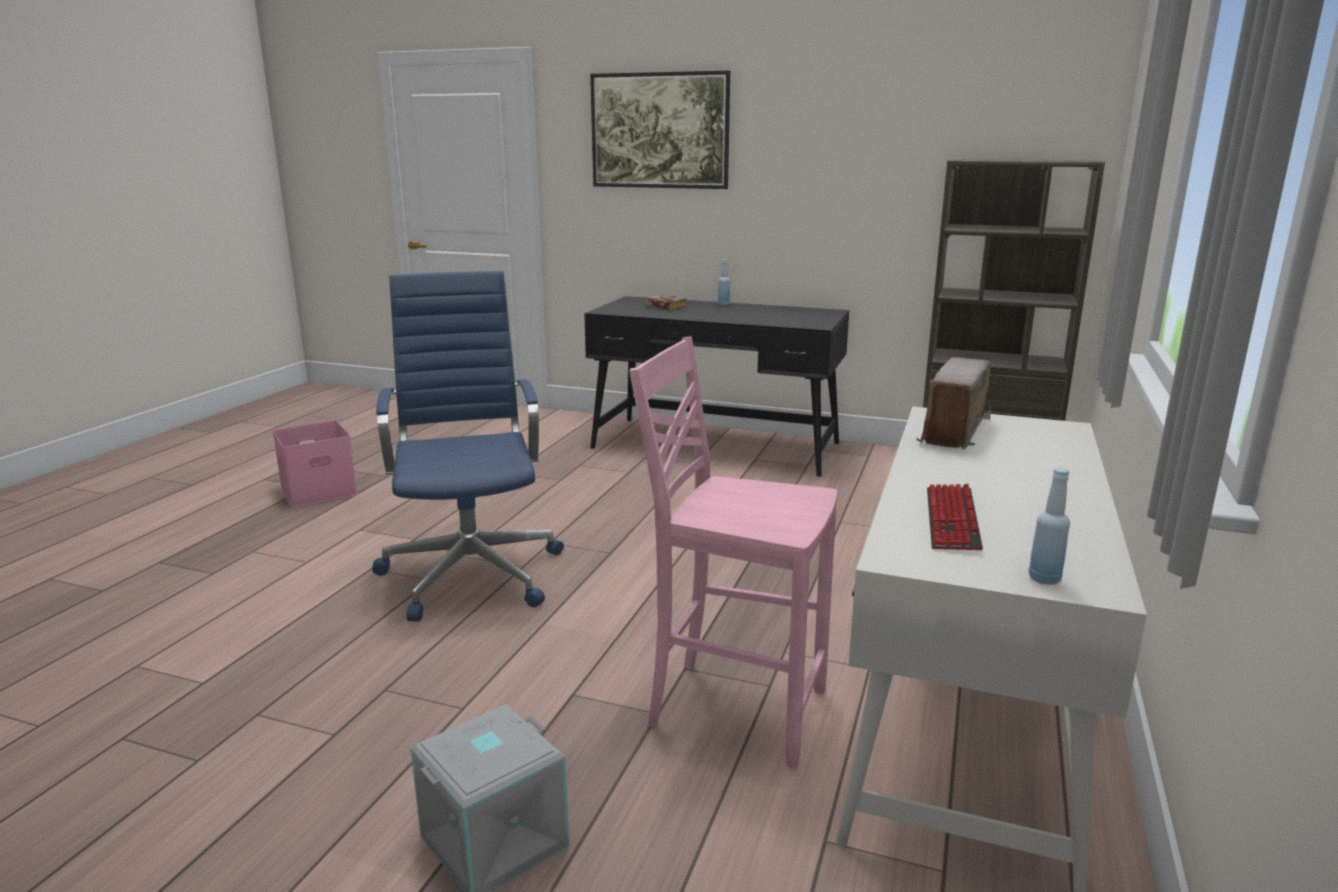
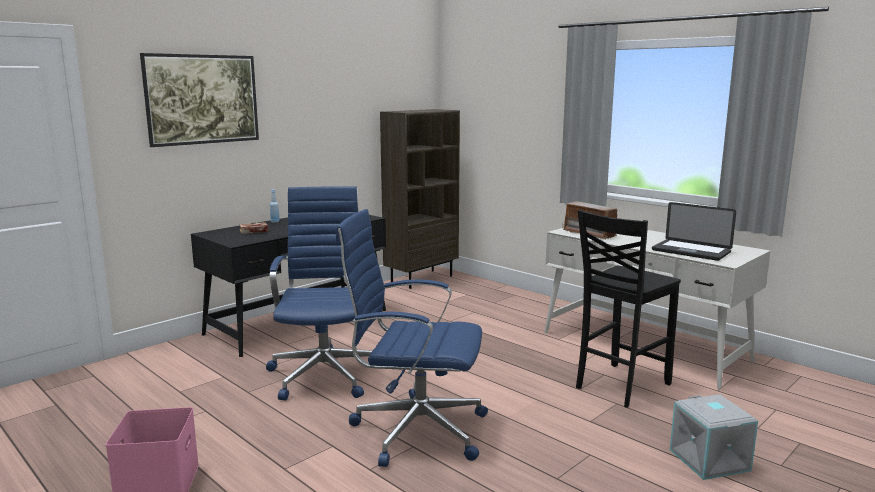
camera: 65 degrees left, 5 degrees down
pink chair [629,337,837,769] -> black chair [576,210,681,408]
keyboard [927,484,983,550] -> laptop [652,202,736,261]
blue bottle [1029,467,1070,585] -> none
none -> blue office chair [266,186,372,401]

